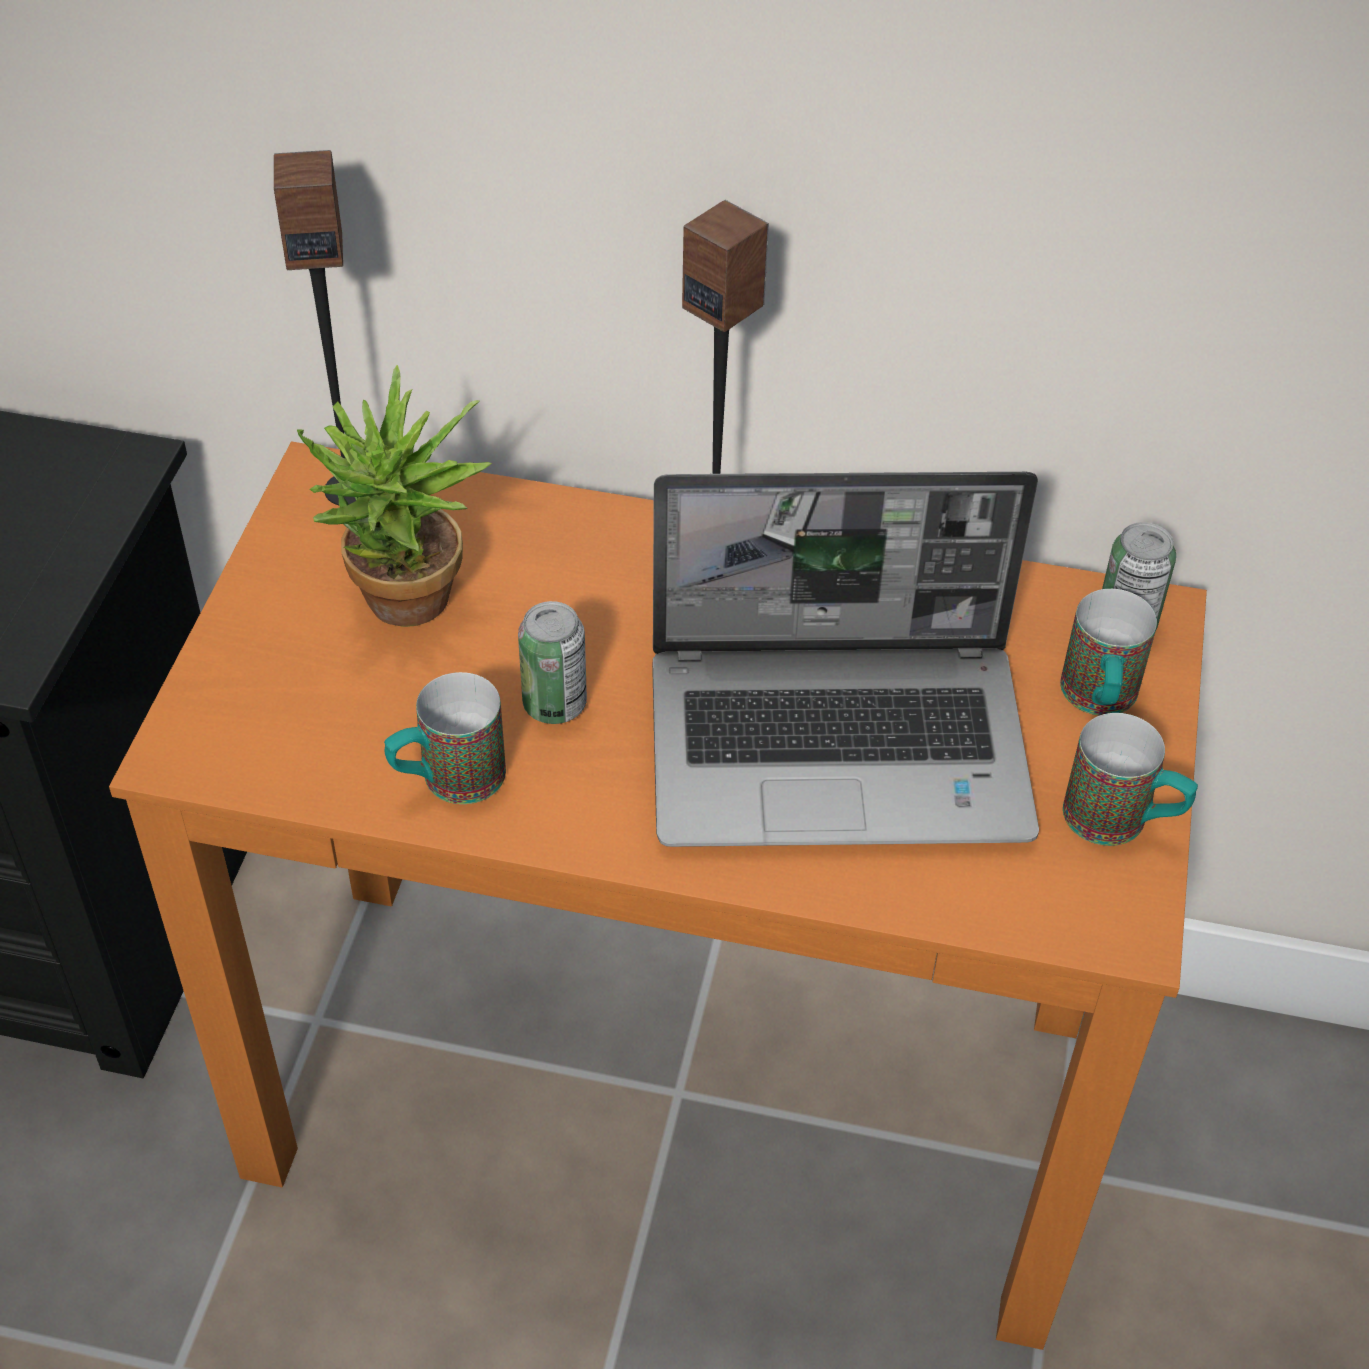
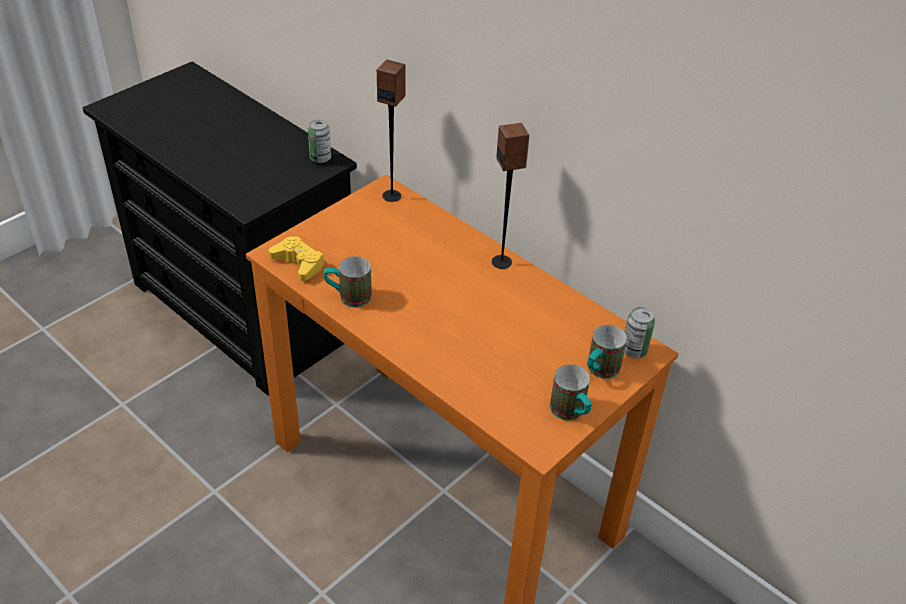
camera: 30 degrees right, 5 degrees down
potted plant [297,365,492,627] -> none
can [518,601,587,724] -> can moved to [308,120,331,163]
laptop [652,472,1039,847] -> none
none -> yellow game controller [269,236,324,281]

